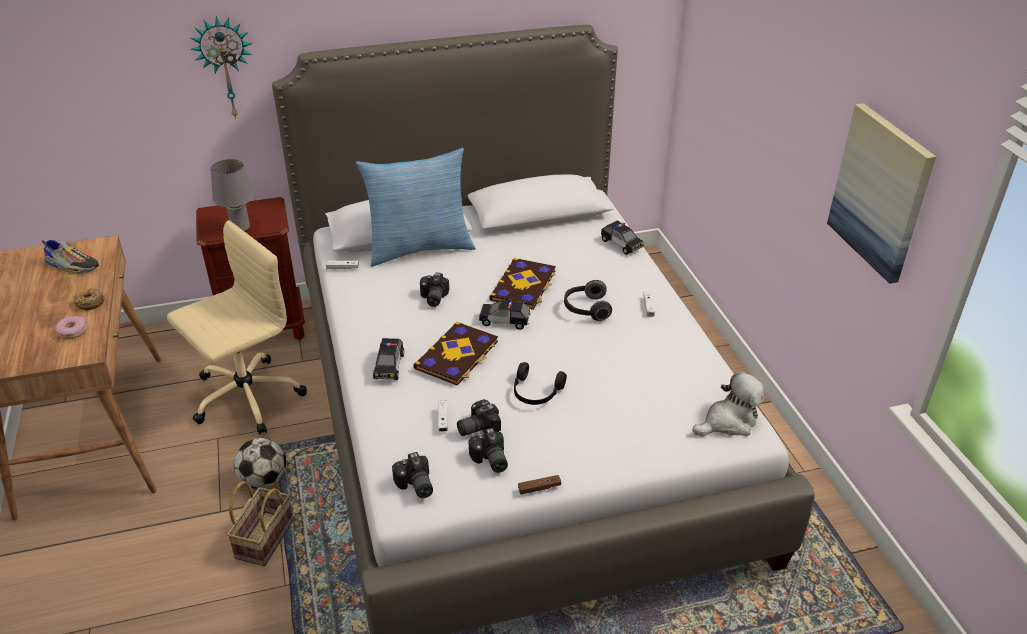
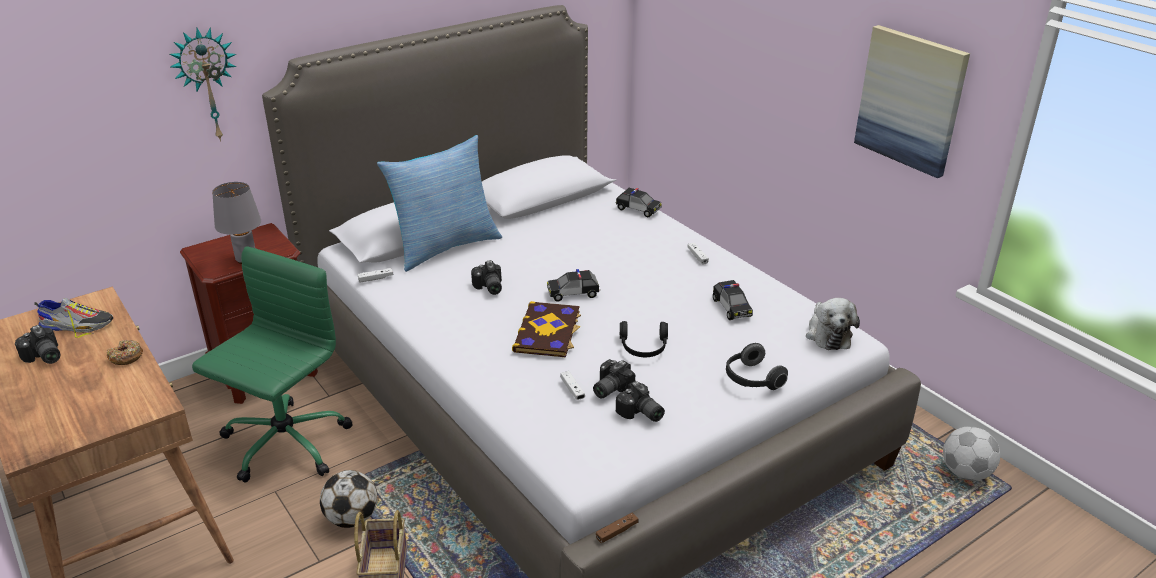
camera: 20 degrees left, 5 degrees down
donut [55,316,87,339] -> none
beige office chair [167,220,307,435] -> green office chair [192,246,353,483]
toy car [373,338,404,380] -> toy car moved to [713,280,753,320]
camera [392,452,433,498] -> camera moved to [15,325,60,364]
book [489,258,556,310] -> none
brown game controller [518,475,561,494] -> brown game controller moved to [596,513,638,543]
headphones [564,280,612,321] -> headphones moved to [726,343,788,390]
plush toy [692,371,764,436] -> plush toy turned 135 degrees clockwise [806,298,860,350]
none -> football [943,426,1000,481]

